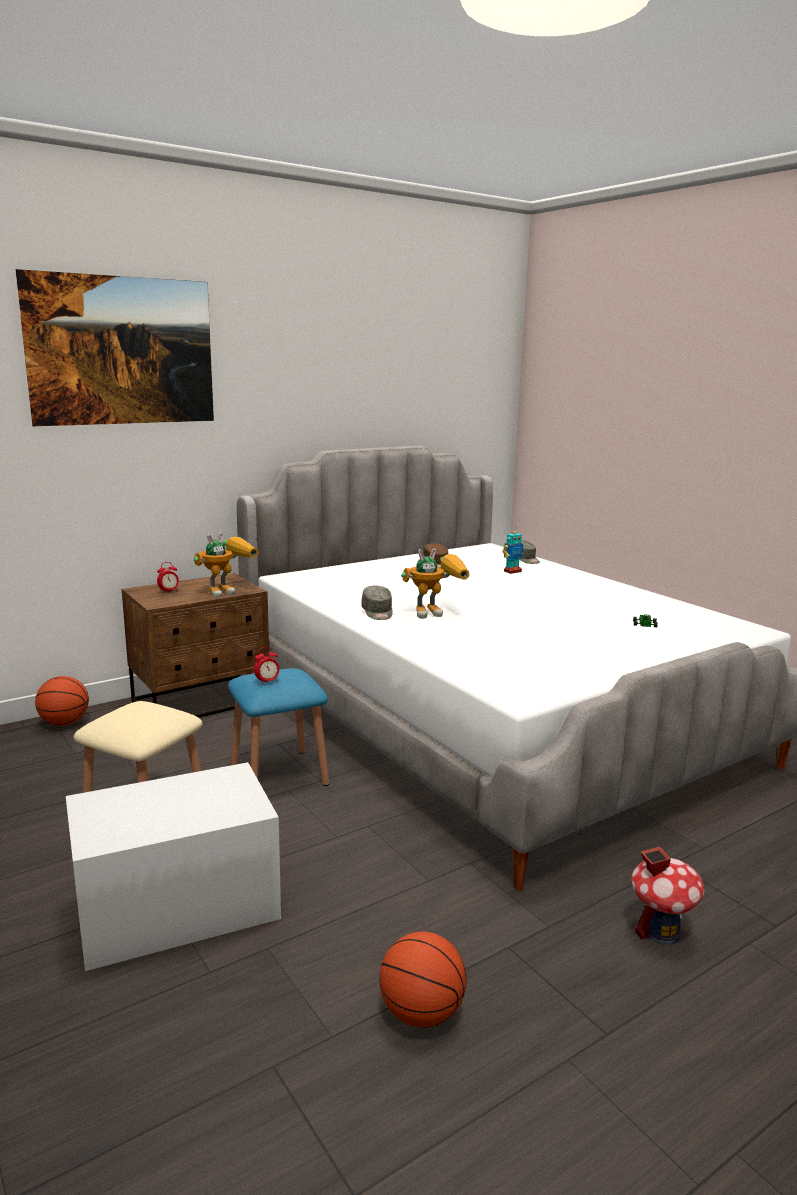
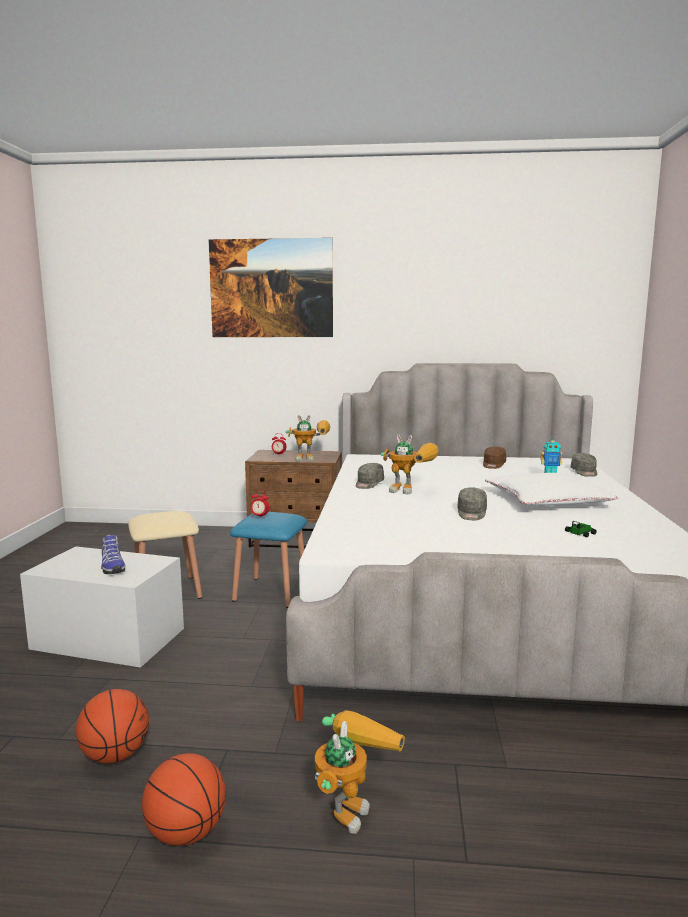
camera: 40 degrees right, 5 degrees down
basketball [35,676,89,726] -> basketball moved to [142,753,226,846]
toy house [631,847,705,945] -> toy robot [315,710,405,834]
none -> shoe [101,535,125,574]
none -> grey cap [458,487,487,520]
none -> white pillow [485,473,618,506]

